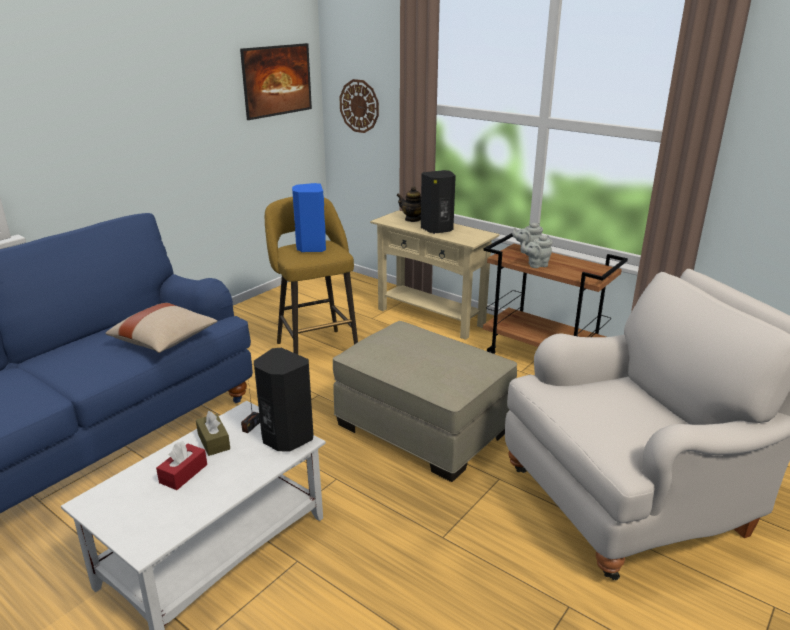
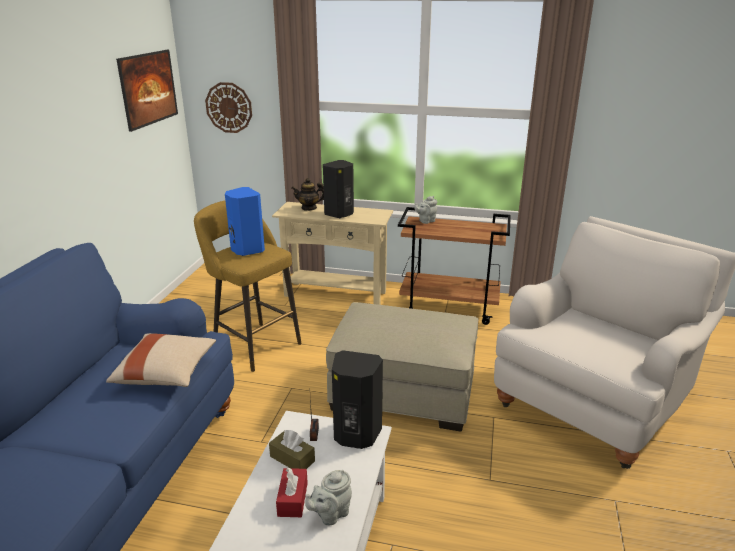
camera: 25 degrees left, 0 degrees up
grey teapot [521,235,553,268] -> grey teapot moved to [305,470,352,526]

